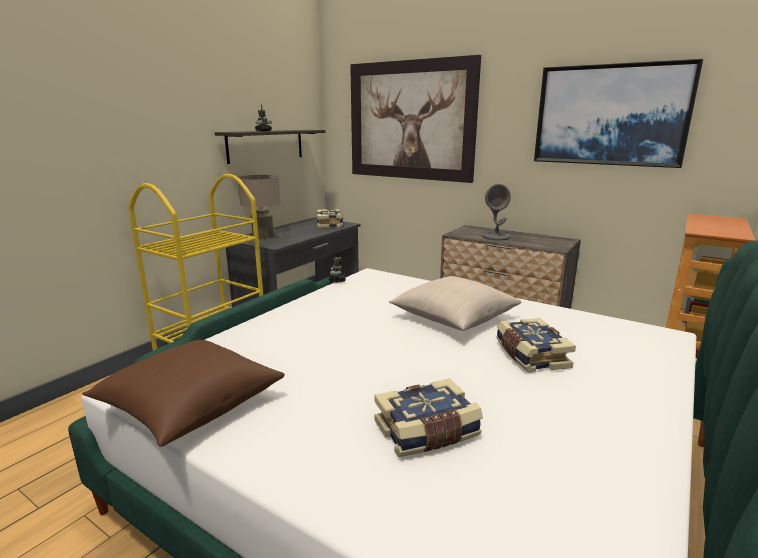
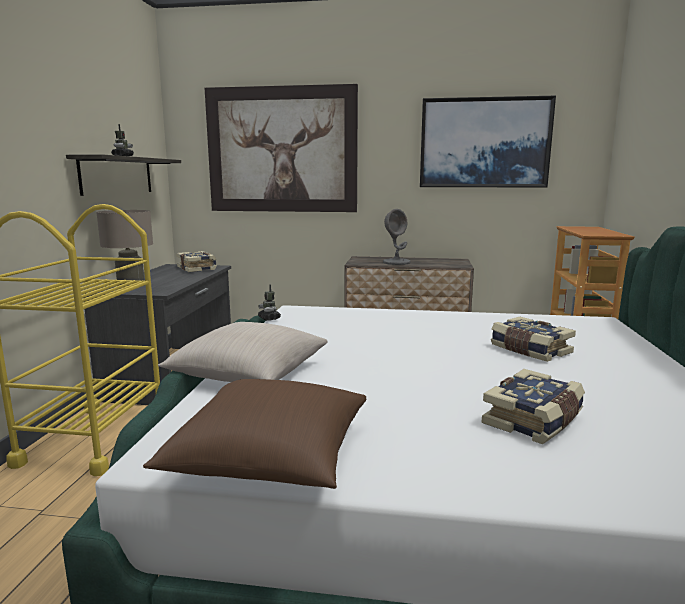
camera: 25 degrees left, 5 degrees down
beige pillow [389,276,521,331] -> beige pillow moved to [158,322,327,382]

